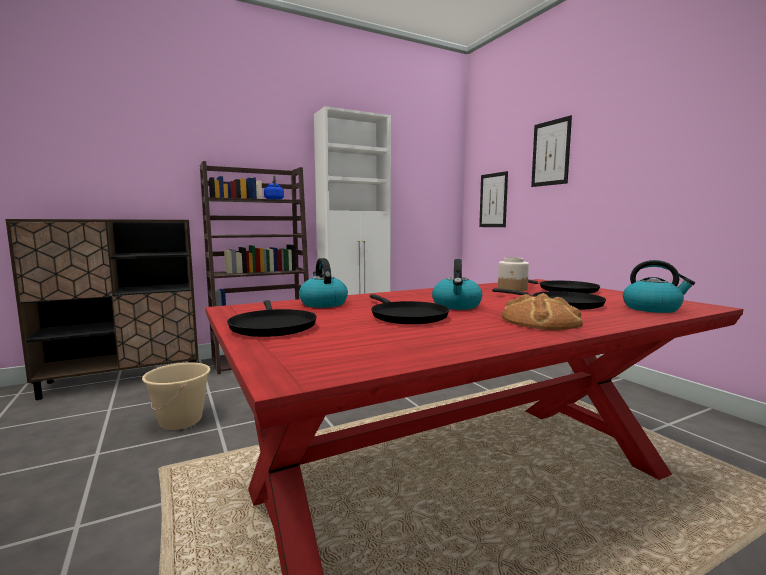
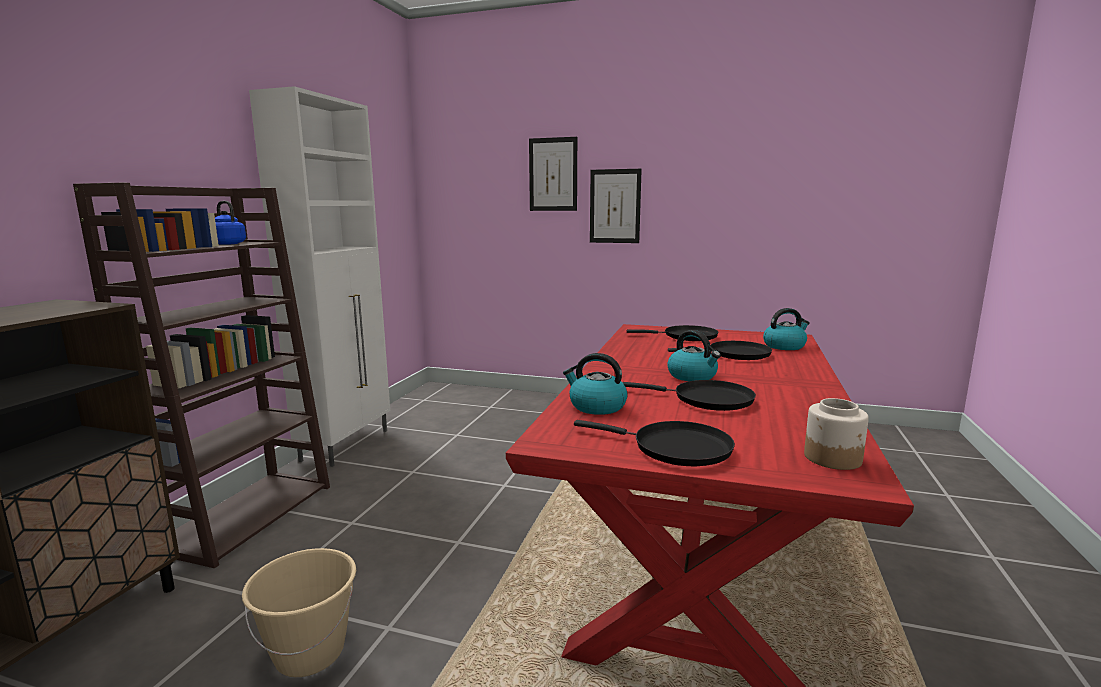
camera: 45 degrees left, 5 degrees up
picture [479,171,508,227] -> picture moved to [590,169,642,243]
jar [498,257,529,291] -> jar moved to [804,398,869,470]
bread [502,293,583,330] -> none

